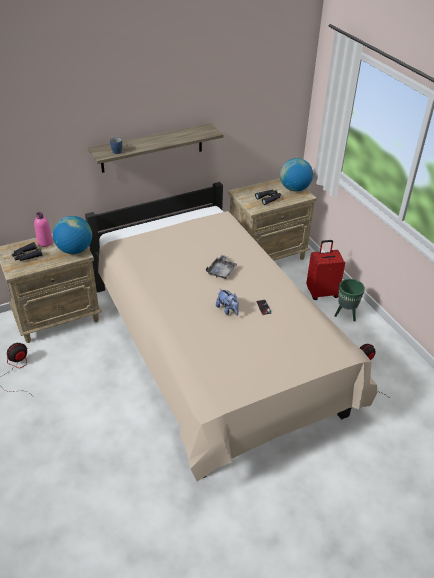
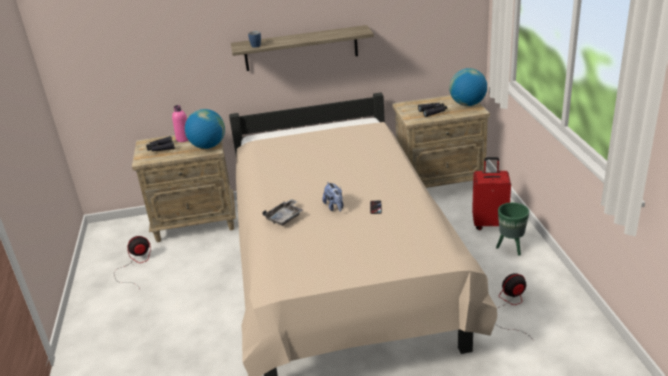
camera: 20 degrees right, 10 degrees down
grey tray [206,255,237,279] -> grey tray moved to [262,199,303,226]

